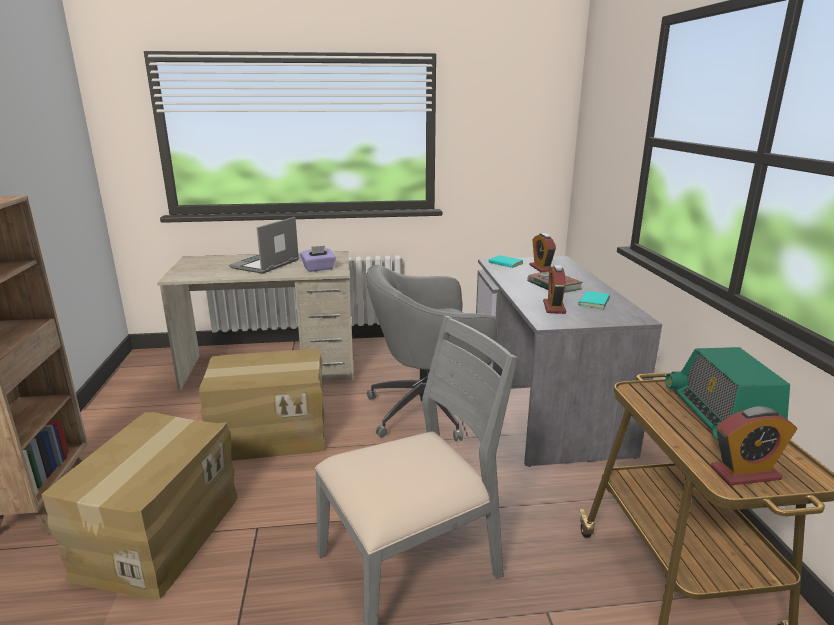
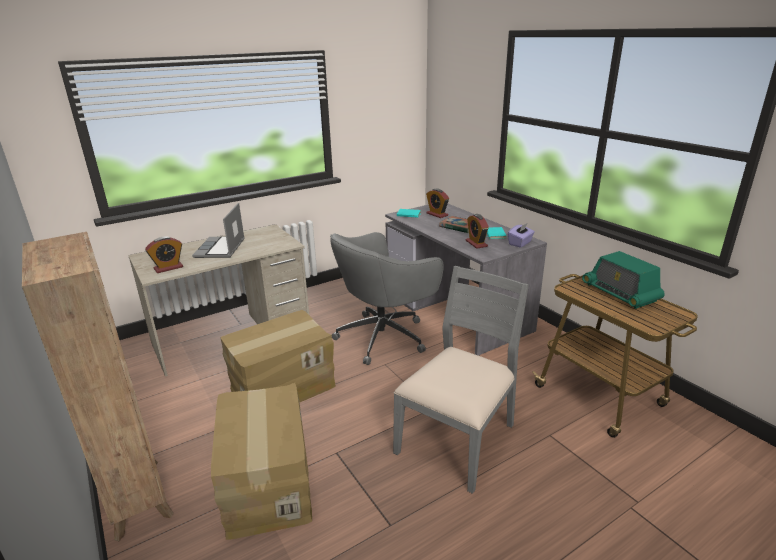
camera: 25 degrees left, 5 degrees up
purple tissue box [300,246,336,272] -> purple tissue box moved to [508,223,535,248]
alarm clock [710,406,797,485] -> alarm clock moved to [145,237,183,273]

